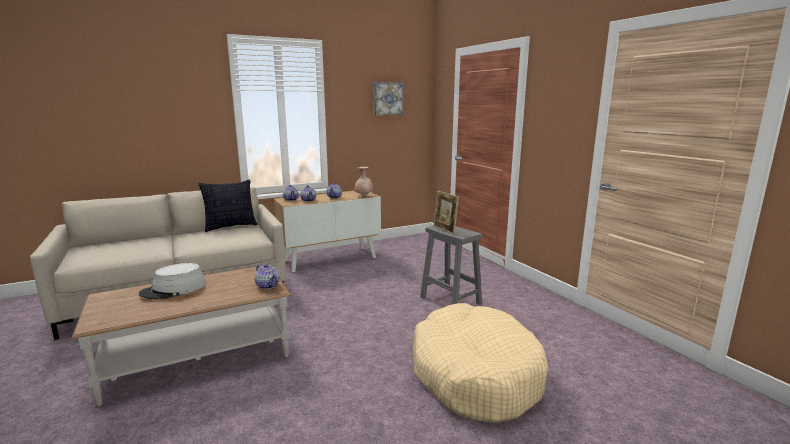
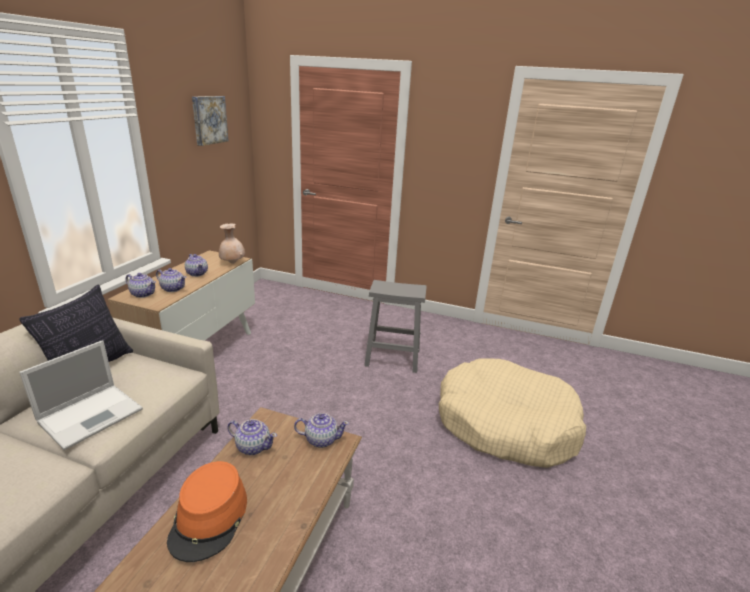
camera: 45 degrees left, 10 degrees up
grey hat [139,263,206,300] -> orange hat [167,461,247,562]
picture frame [433,191,459,234] -> none
none -> laptop [19,340,143,450]
none -> teapot [227,419,277,455]

